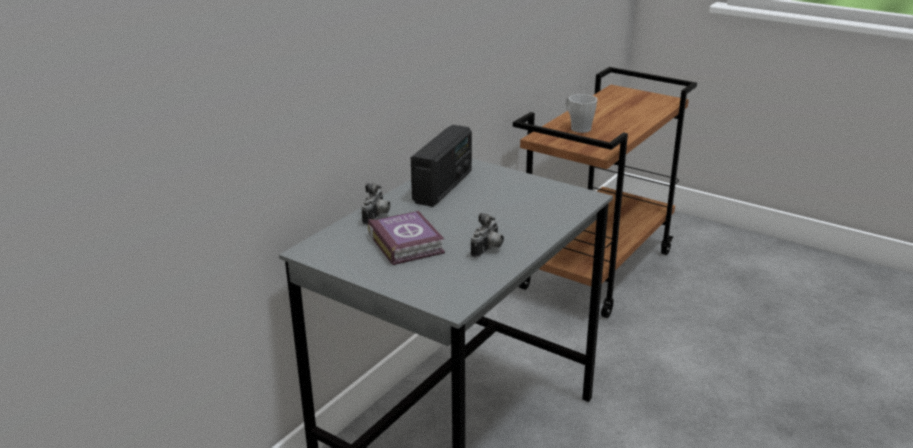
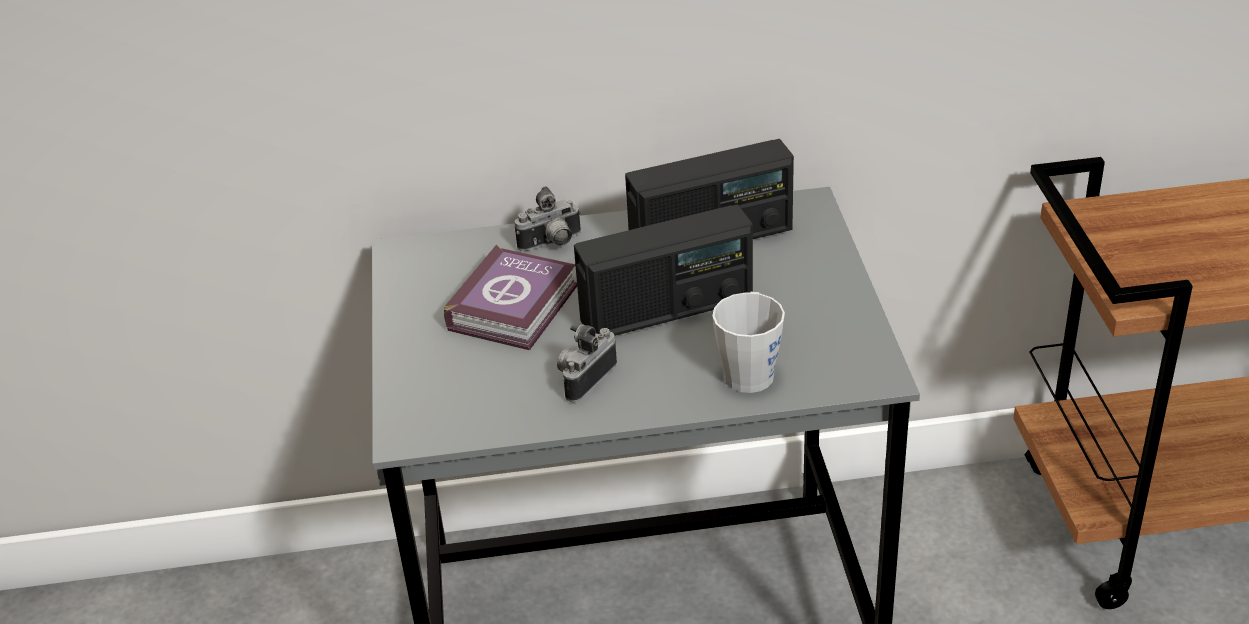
camera: 50 degrees right, 10 degrees up
camera [471,213,504,258] -> camera turned 135 degrees clockwise [557,324,617,402]
grey mug [566,94,597,133] -> grey mug moved to [712,292,785,393]
none -> radio [574,205,753,336]

